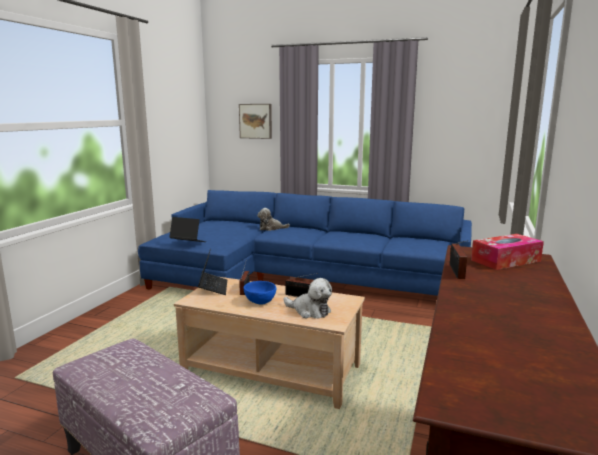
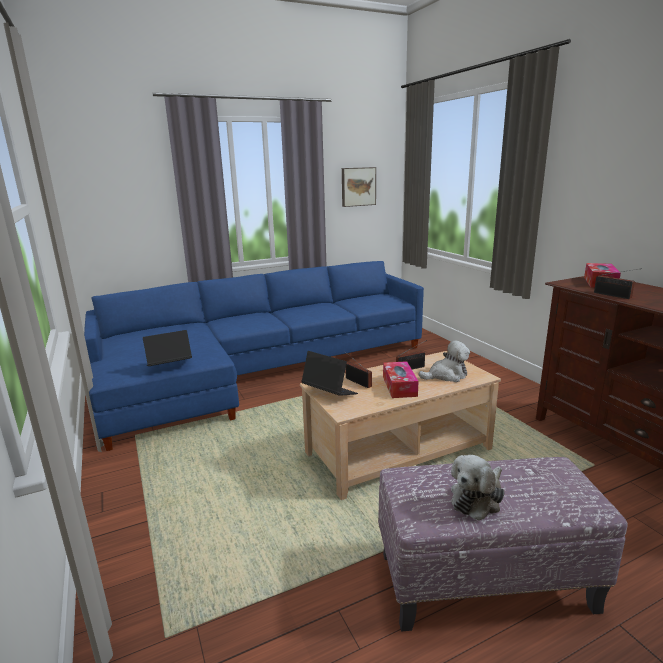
camera: 45 degrees left, 5 degrees up
picture [239,104,272,139] -> picture moved to [342,167,376,207]
blue bowl [244,281,276,304] -> tissue box [383,361,419,398]
plush toy [257,208,290,231] -> plush toy moved to [451,455,505,521]

